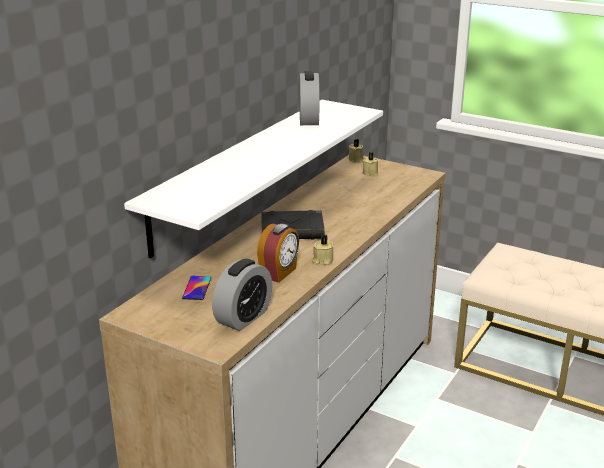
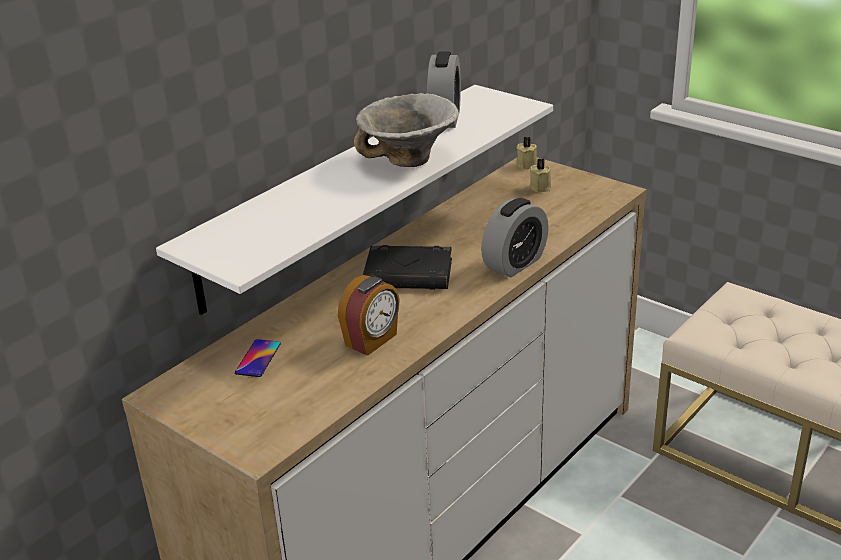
camera: 10 degrees right, 5 degrees up
alarm clock [212,259,272,331] -> alarm clock moved to [481,198,549,278]
beige candle [312,235,334,265] -> none
none -> bowl [354,93,459,167]

